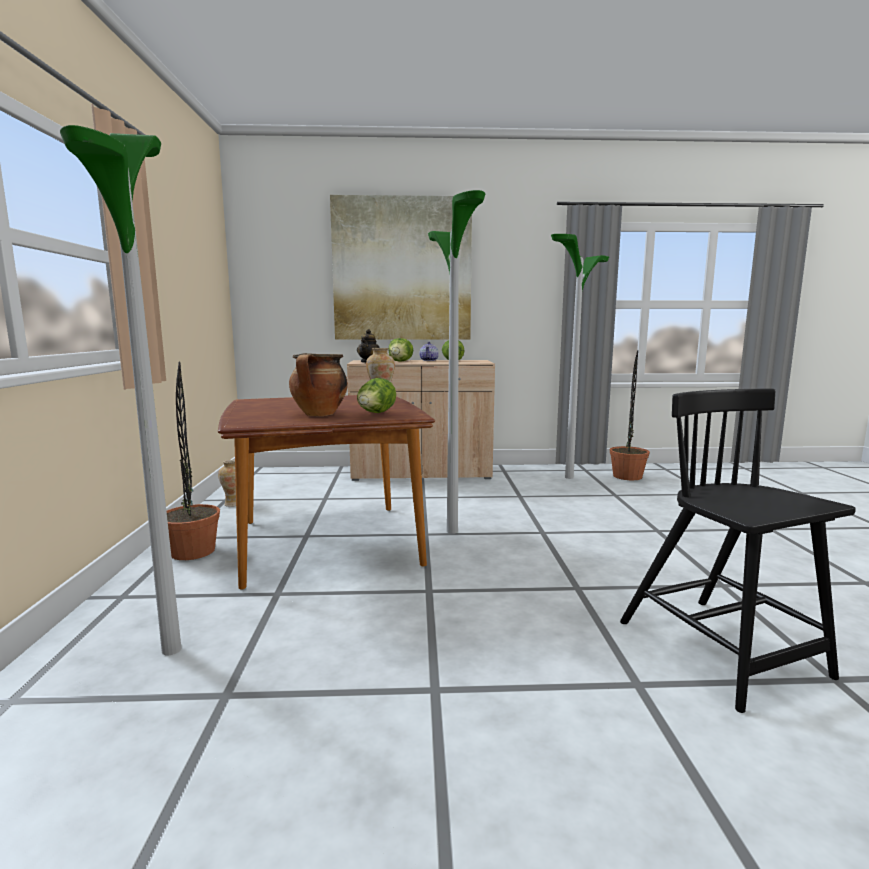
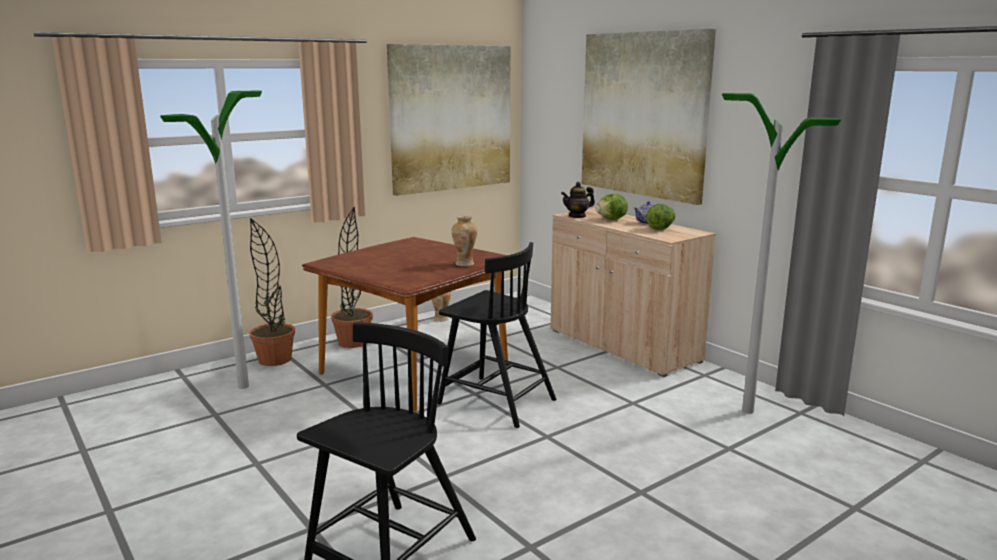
camera: 55 degrees right, 5 degrees up
cooking pot [289,353,348,416] -> none
lettuce [357,378,396,413] -> none
floor lamp [428,190,485,534] -> black chair [437,242,556,428]
potted plant [610,350,650,480] -> potted plant moved to [249,218,295,366]
none -> picture [387,44,511,196]

